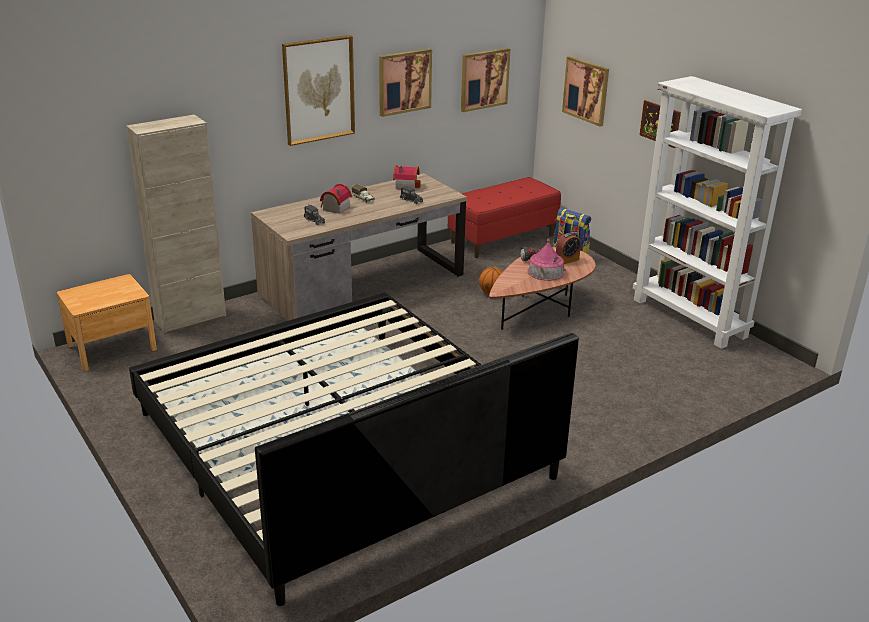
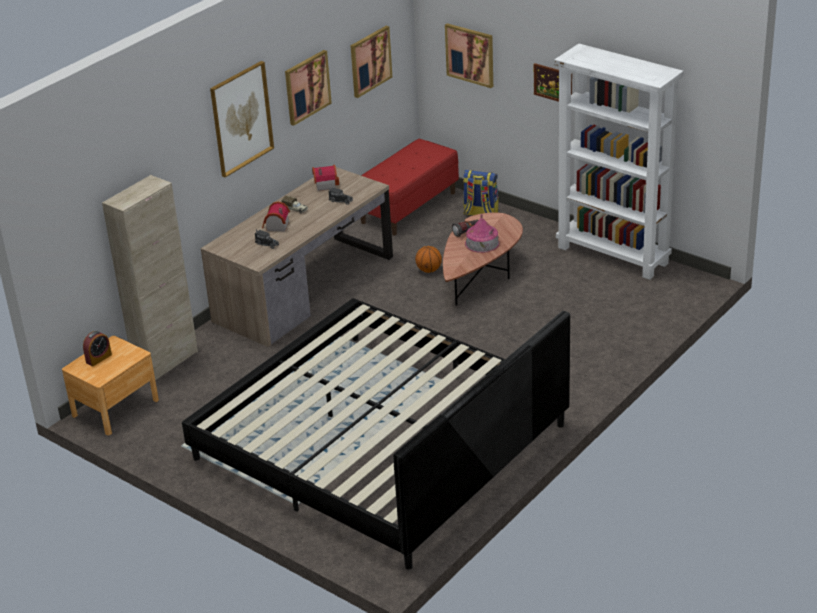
camera: 15 degrees left, 5 degrees up
alarm clock [556,233,581,264] -> alarm clock moved to [83,331,112,367]

